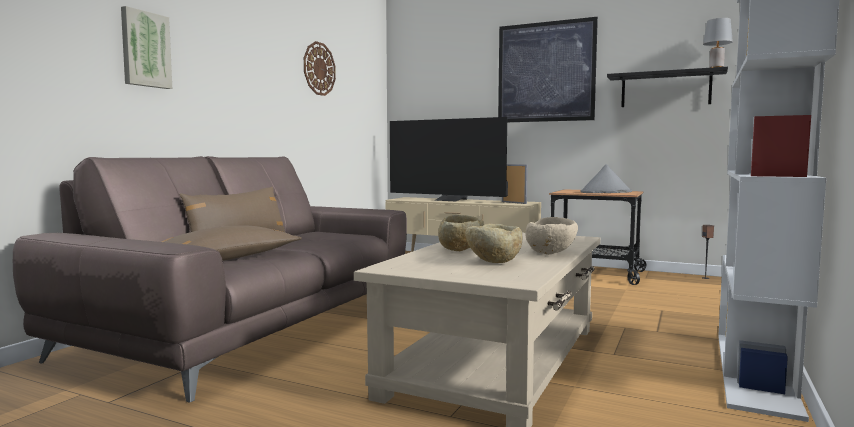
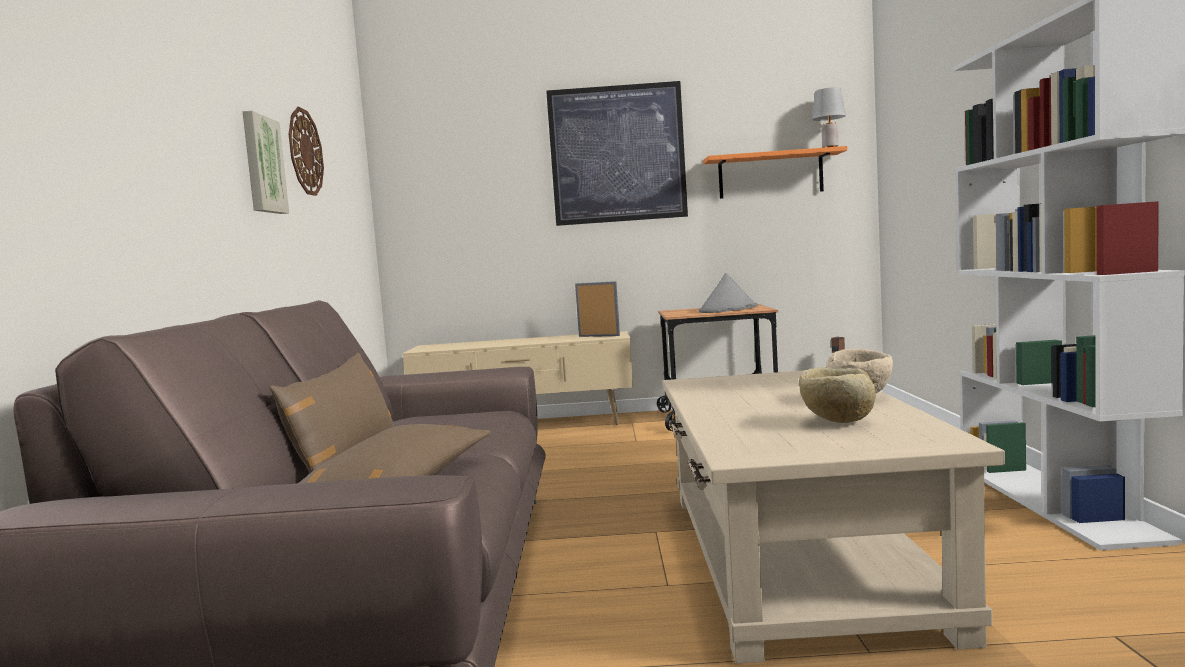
camera: 25 degrees left, 0 degrees up
picture [121,6,172,89] -> picture moved to [243,111,289,214]
television [390,117,508,201] -> none
beige bowl [438,215,484,251] -> none
black shelf [607,67,728,107] -> orange shelf [703,146,847,199]

